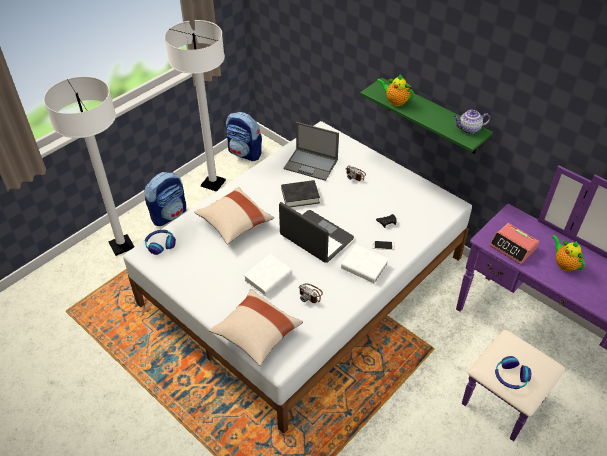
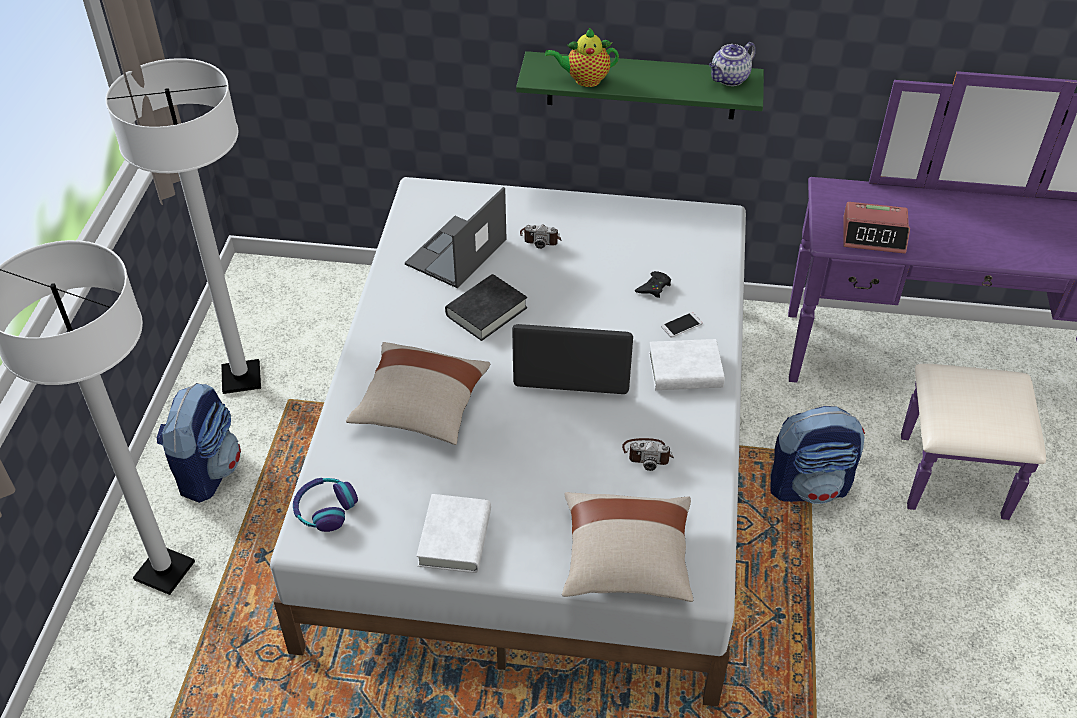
camera: 35 degrees left, 0 degrees up
backpack [226,112,262,161] -> backpack moved to [771,406,865,504]
white book [244,254,292,296] -> white book moved to [417,494,491,573]
laptop [284,122,339,181] -> laptop turned 135 degrees clockwise [405,187,507,288]
headphones [495,356,531,389] -> none
teapot [551,235,585,271] -> none

